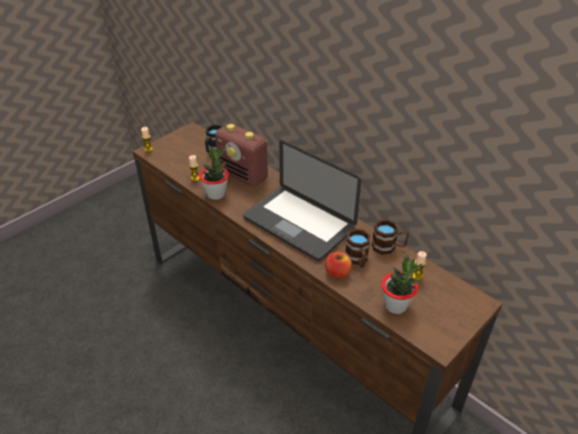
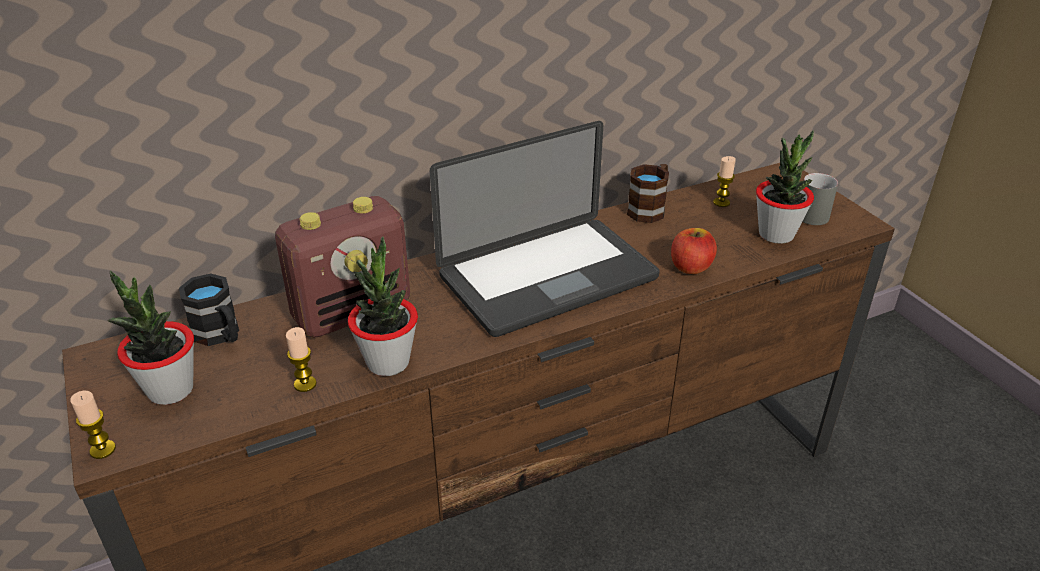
camera: 70 degrees left, 5 degrees down
brown mug [346,228,371,268] -> none
none -> potted plant [107,271,194,405]
none -> grey mug [802,173,838,225]

